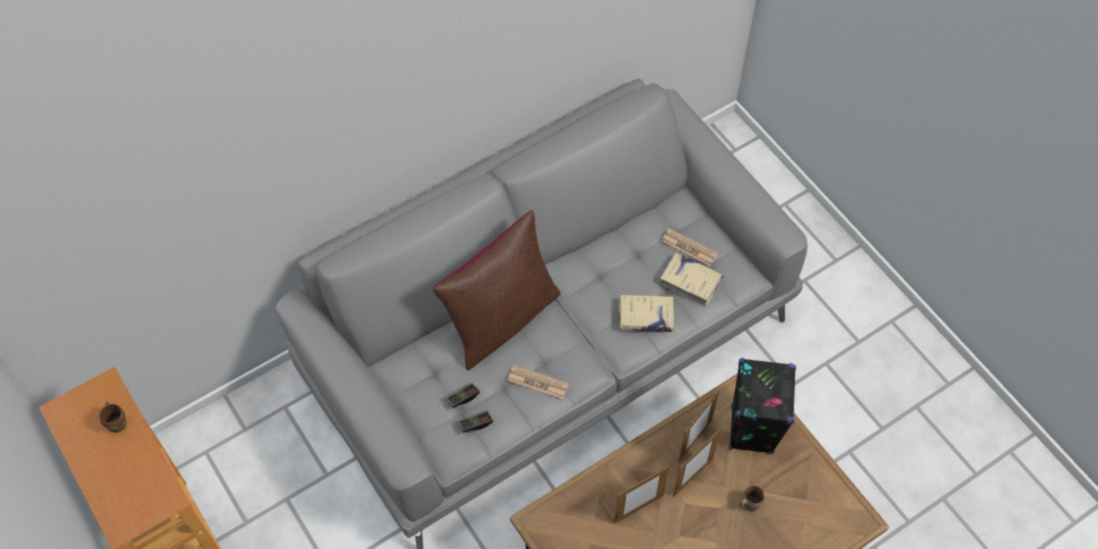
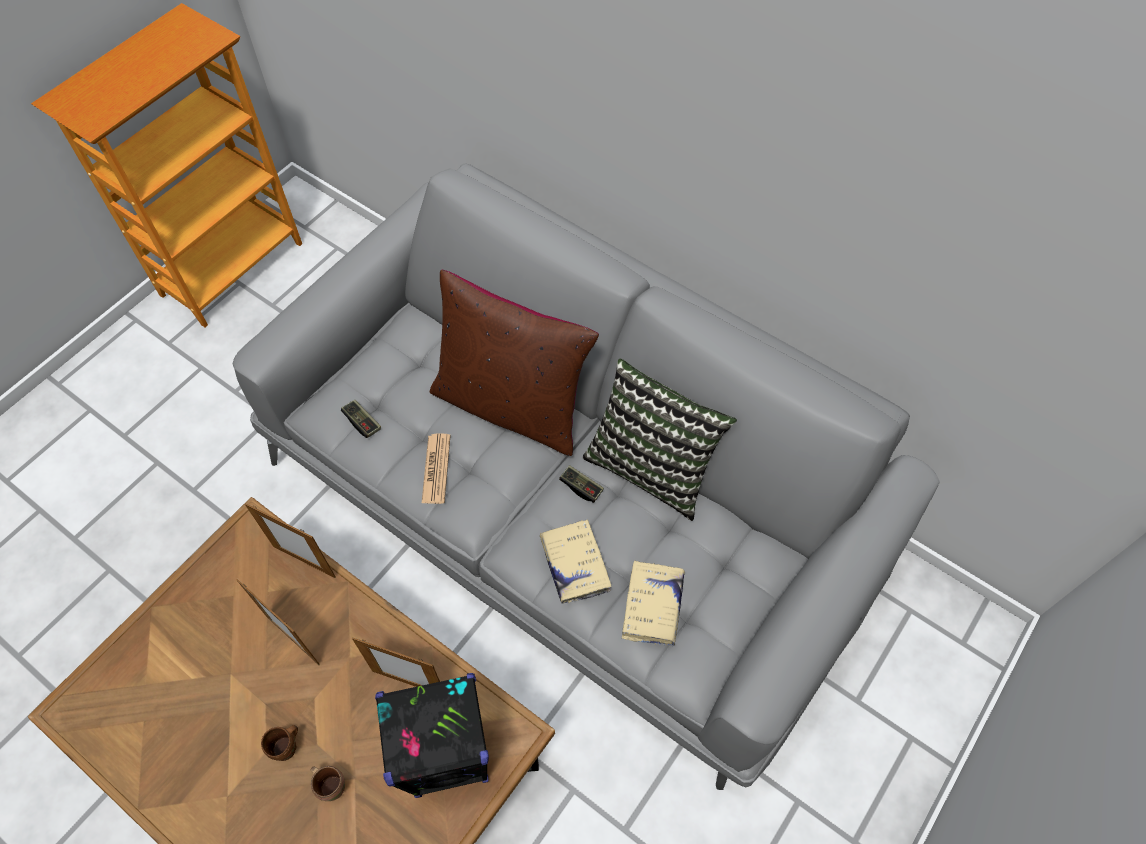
camera: 70 degrees right, 0 degrees up
brown mug [99,402,127,433] -> brown mug moved to [261,725,298,761]
game controller [445,382,480,408] -> game controller moved to [559,465,604,503]
newspaper [661,228,718,267] -> none
picture frame [673,428,721,496] -> picture frame moved to [245,503,336,578]
none -> pillow [582,359,737,521]

